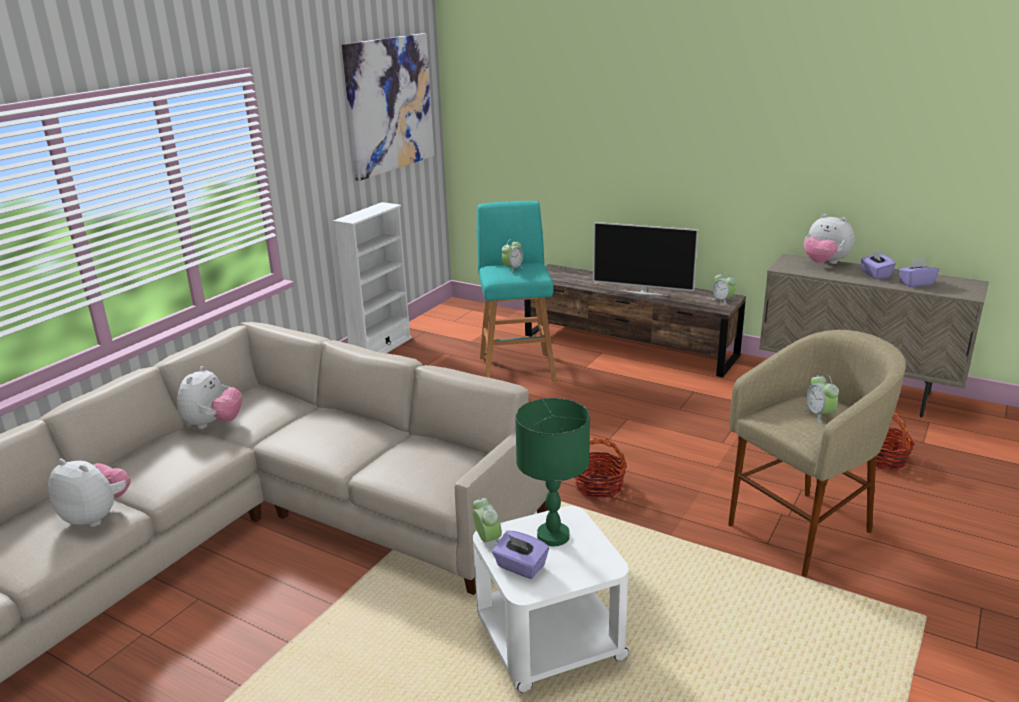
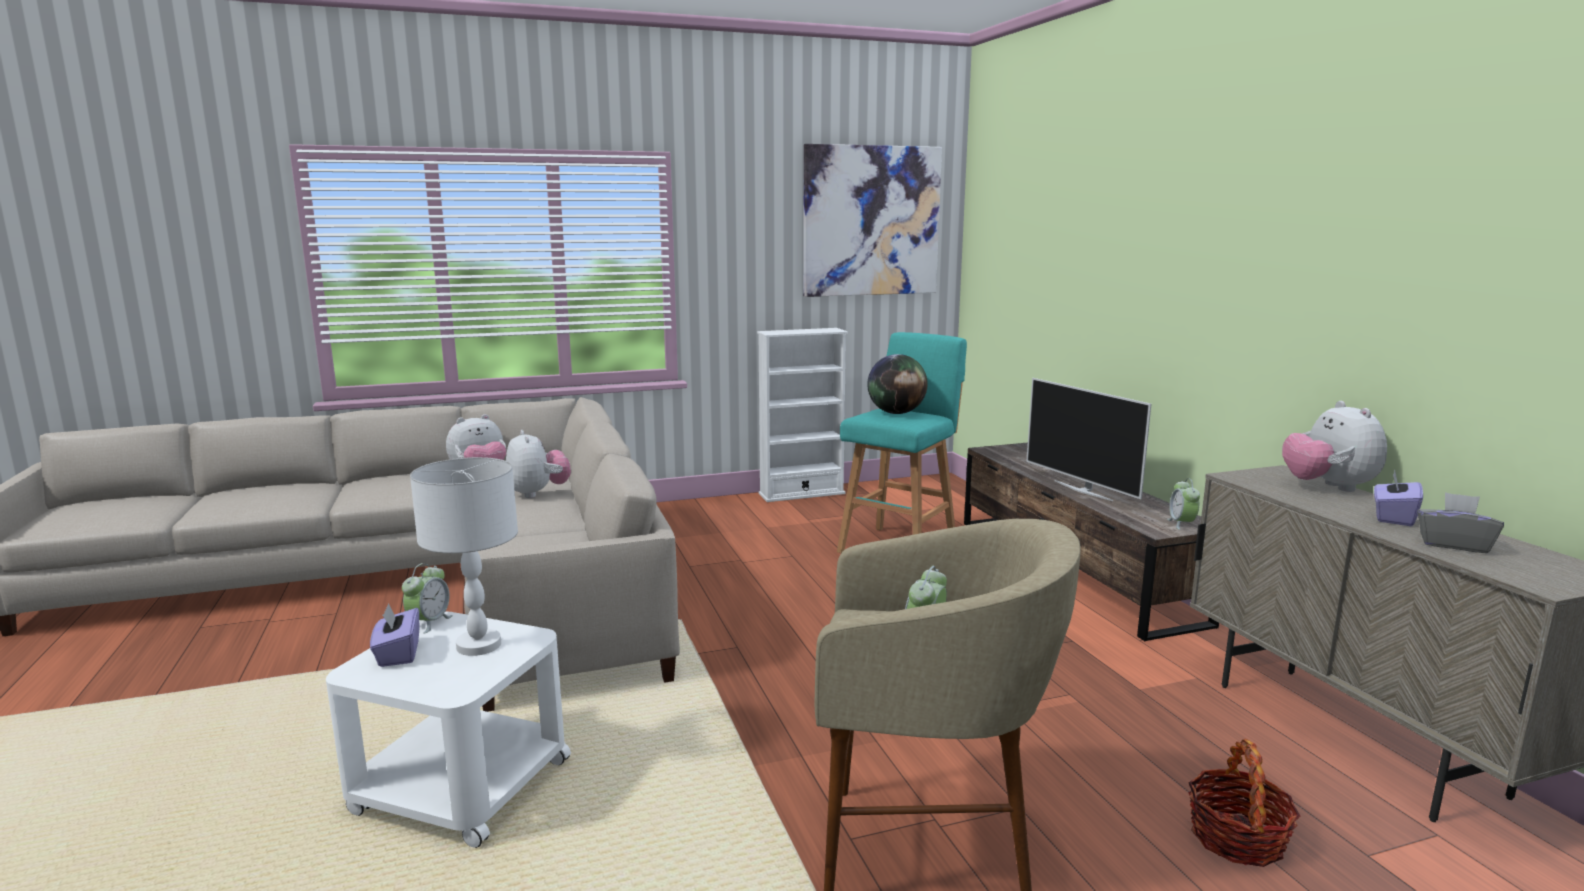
camera: 40 degrees right, 10 degrees down
plush toy [48,459,130,527] -> plush toy moved to [506,430,571,498]
alarm clock [502,239,524,273] -> globe [867,354,928,414]
green table lamp [515,398,590,546] -> white table lamp [410,457,518,656]
basket [575,438,627,499] -> none
purple tissue box [898,258,940,287] -> grey tissue box [1417,492,1504,553]

